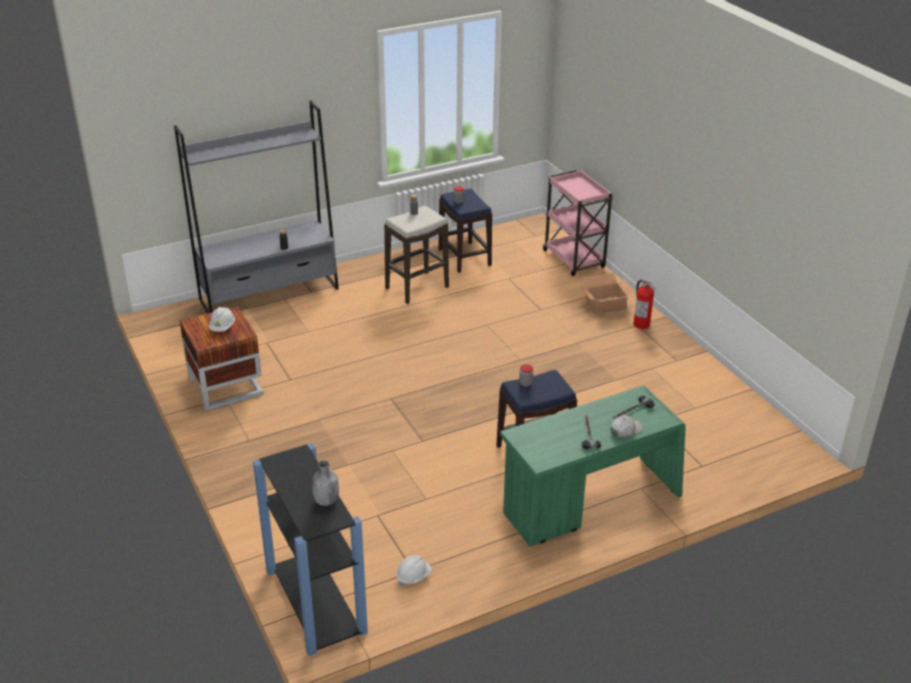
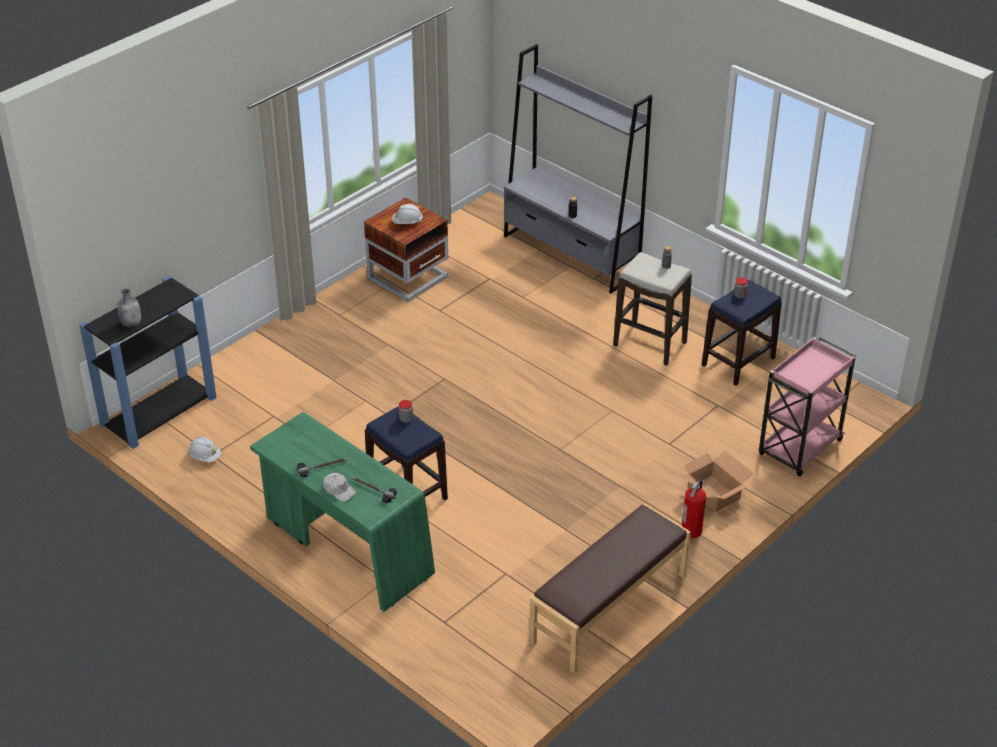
camera: 70 degrees right, 5 degrees up
none -> brown bench [529,504,691,674]

